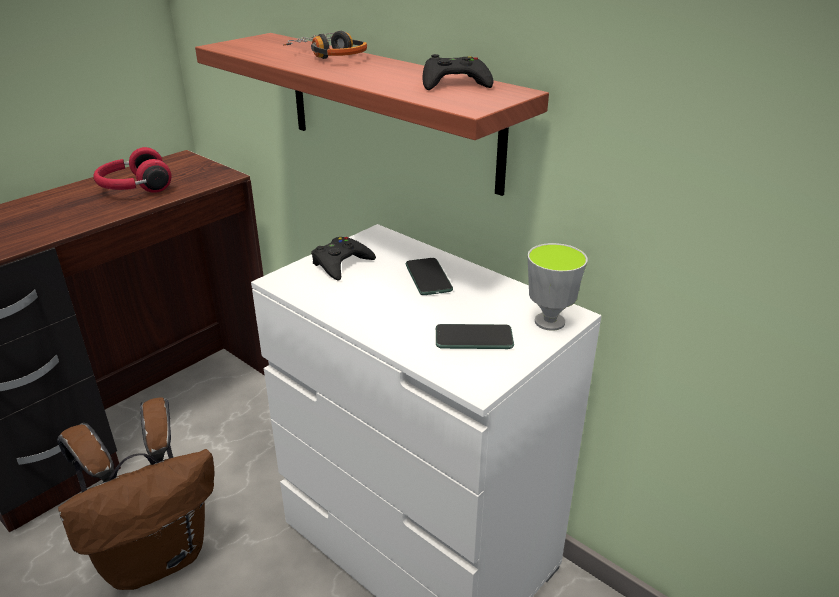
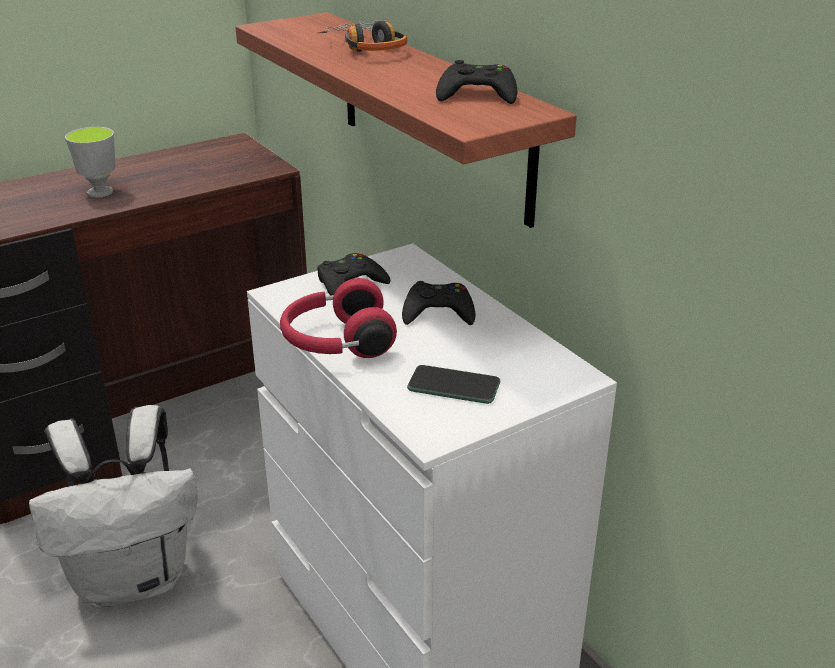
camera: 15 degrees right, 0 degrees up
brown backpack [57,398,215,590] -> white backpack [29,405,198,608]
red headphones [93,147,172,193] -> red headphones moved to [280,278,397,358]
phone [406,258,453,295] -> black game controller [402,281,476,325]
cup [527,243,588,331] -> cup moved to [65,127,116,197]

